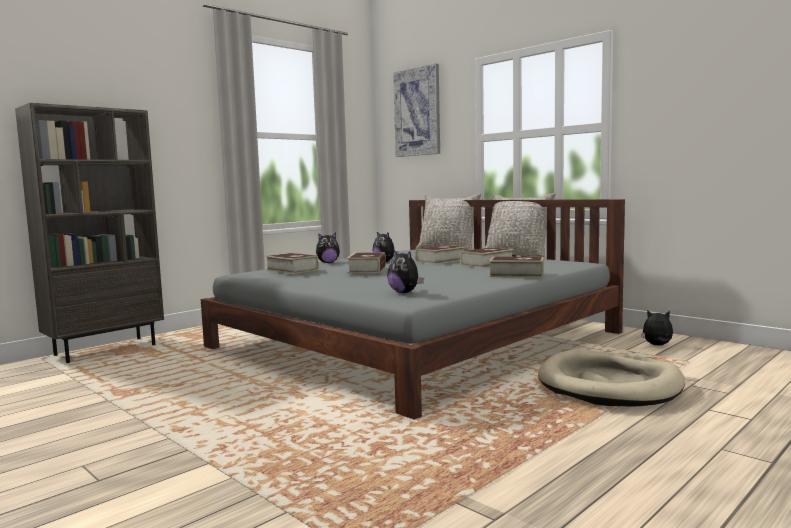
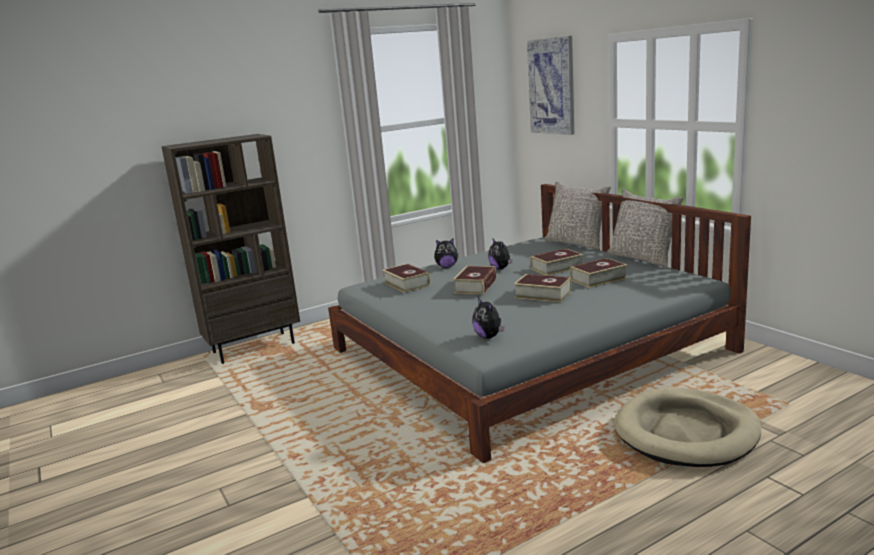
camera: 15 degrees right, 10 degrees up
book [489,257,544,278] -> book moved to [514,274,572,302]
plush toy [641,310,673,345] -> none

